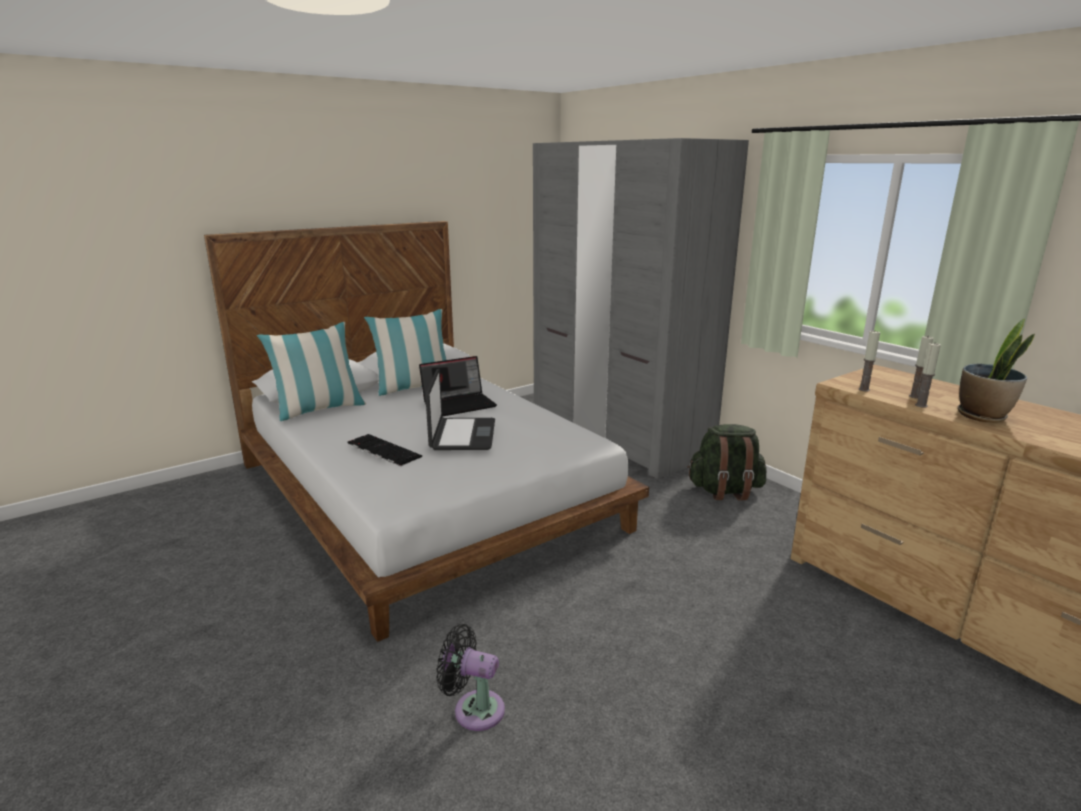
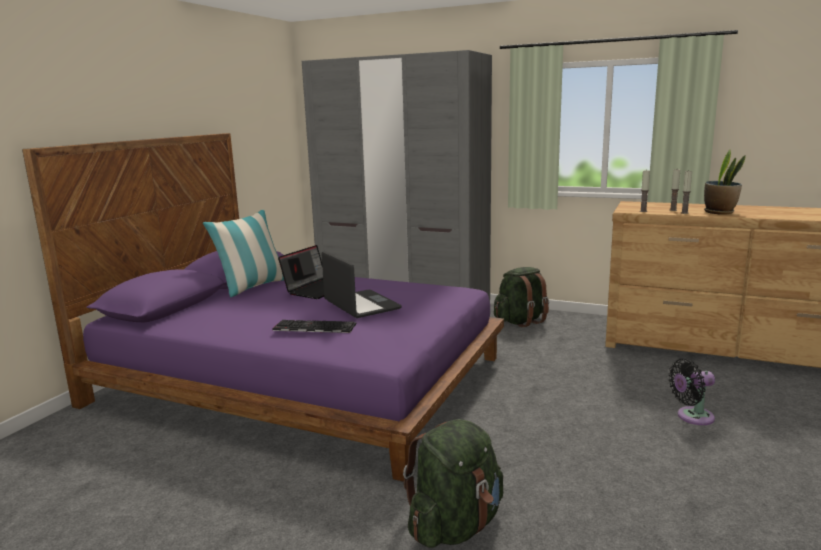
camera: 30 degrees left, 5 degrees down
white bed [204,221,649,642] -> purple bed [22,133,504,482]
pillow [257,322,366,421] -> none
black fan [436,624,505,731] -> black fan moved to [669,359,715,425]
none -> green backpack [403,419,503,548]

